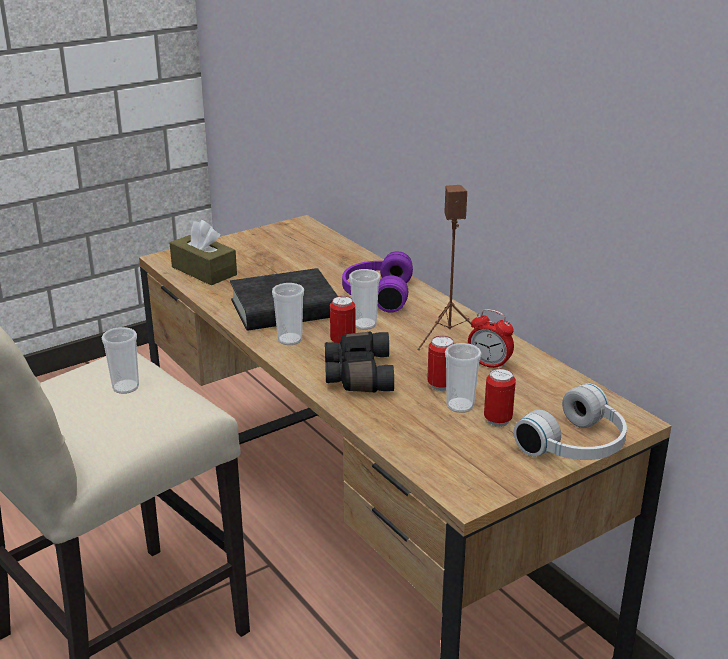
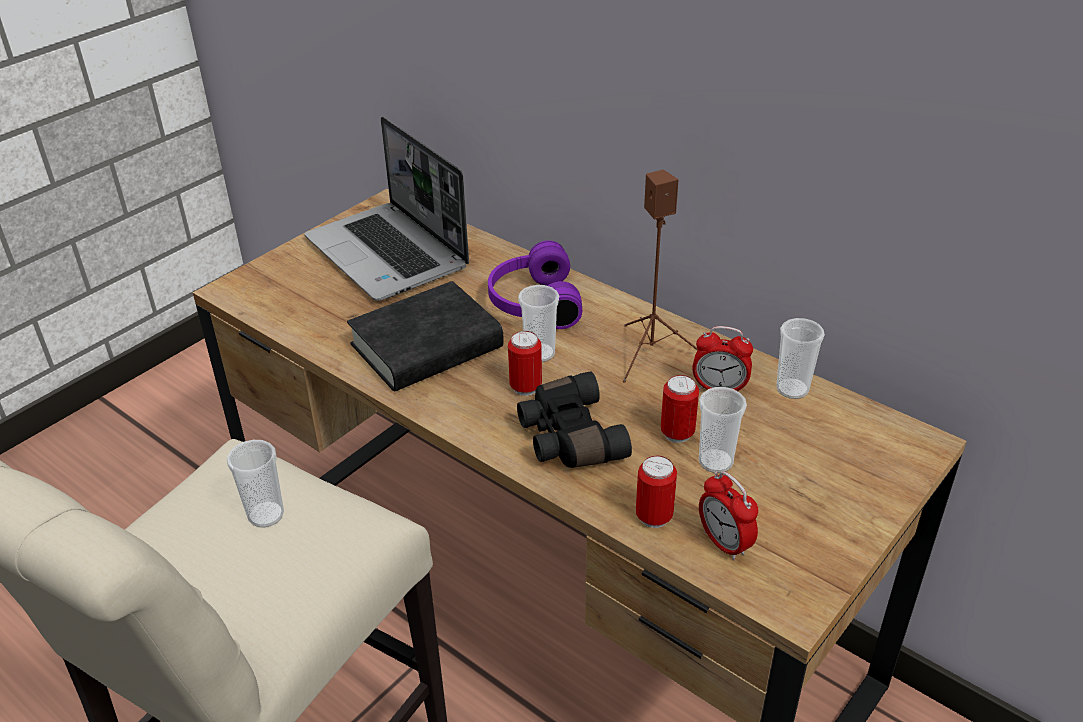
camera: 15 degrees left, 10 degrees up
brown tissue box [170,220,237,285] -> none
cup [272,283,304,345] -> cup moved to [776,318,825,399]
can [484,368,516,427] -> can moved to [636,456,677,528]
white headphones [514,383,627,460] -> none
none -> laptop [304,116,469,301]
none -> alarm clock [699,471,758,560]

